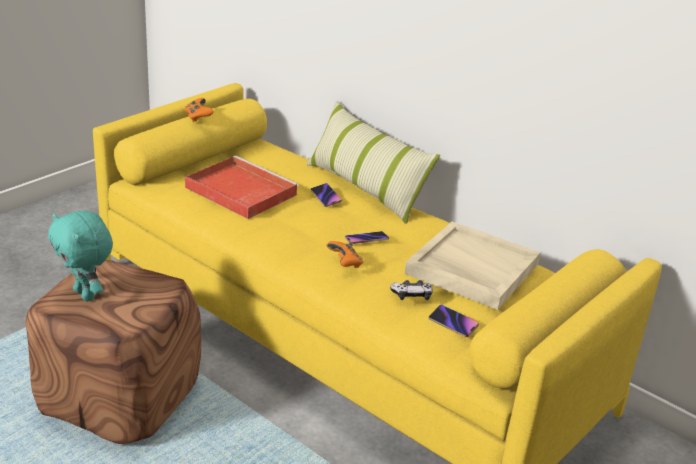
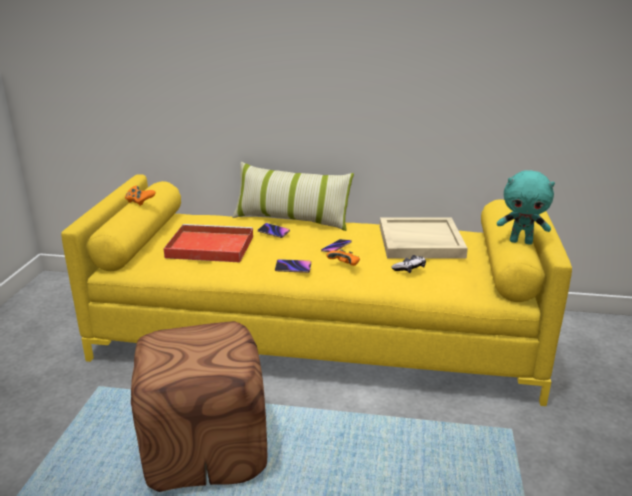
camera: 30 degrees left, 5 degrees down
turquoise plush toy [48,211,113,301] -> turquoise plush toy moved to [497,170,555,244]
phone [429,305,479,337] -> phone moved to [275,259,311,273]

